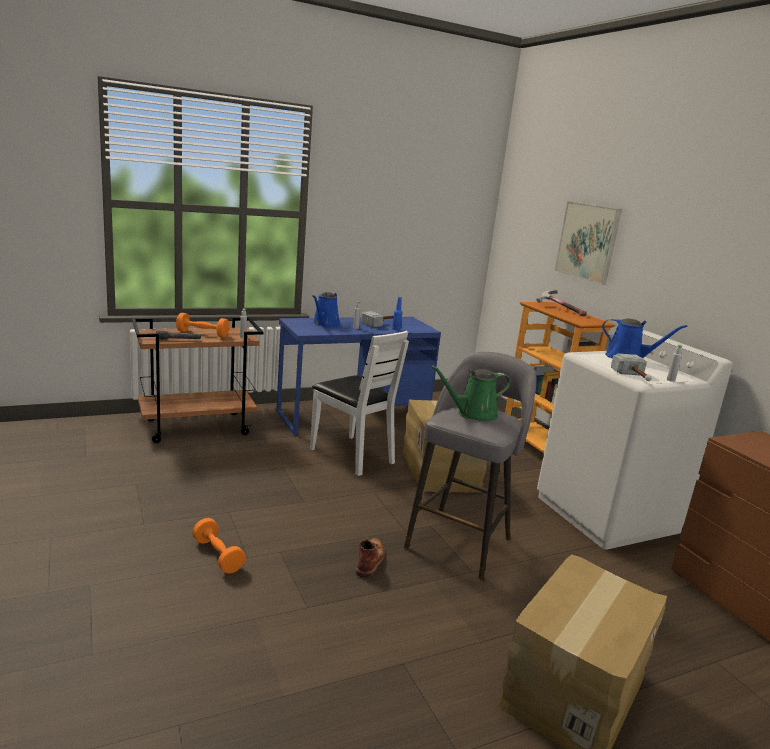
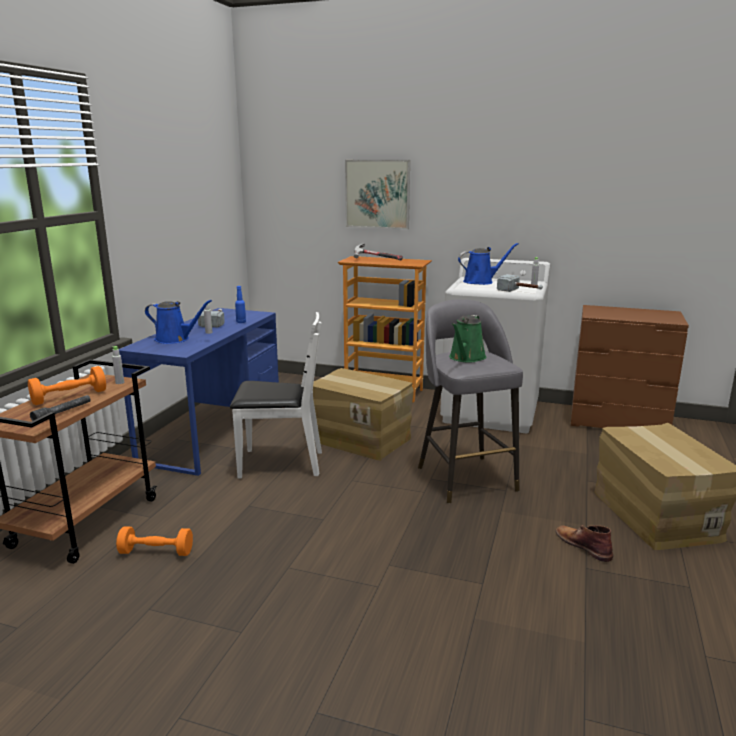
camera: 45 degrees left, 0 degrees up
orange dumbbell [192,518,246,574] -> orange dumbbell moved to [116,526,193,556]
blue watering can [312,292,340,327] -> blue watering can turned 45 degrees counterclockwise [145,300,212,344]
brown boot [356,537,385,578] -> brown boot moved to [556,525,613,562]

